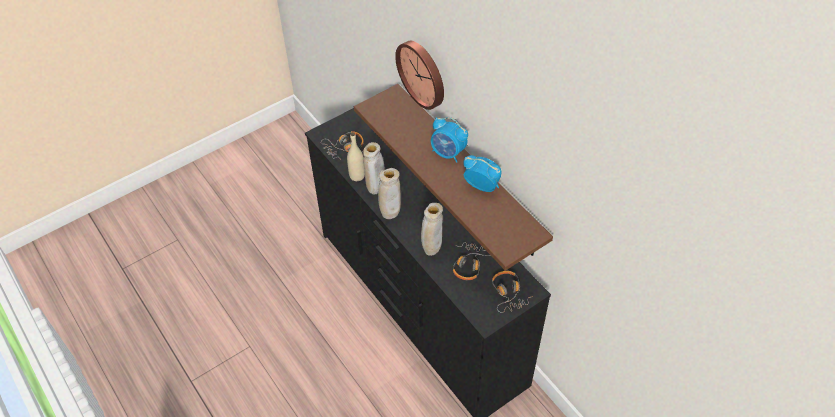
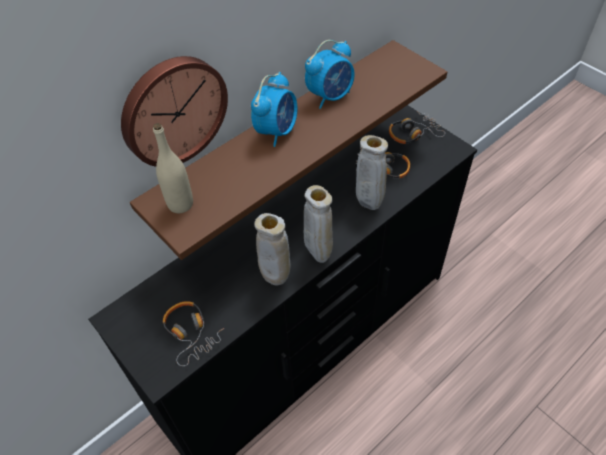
camera: 95 degrees left, 0 degrees up
beige bottle [347,132,365,181] -> beige bottle moved to [153,123,193,213]
alarm clock [463,155,502,192] -> alarm clock turned 150 degrees counterclockwise [305,40,355,109]

